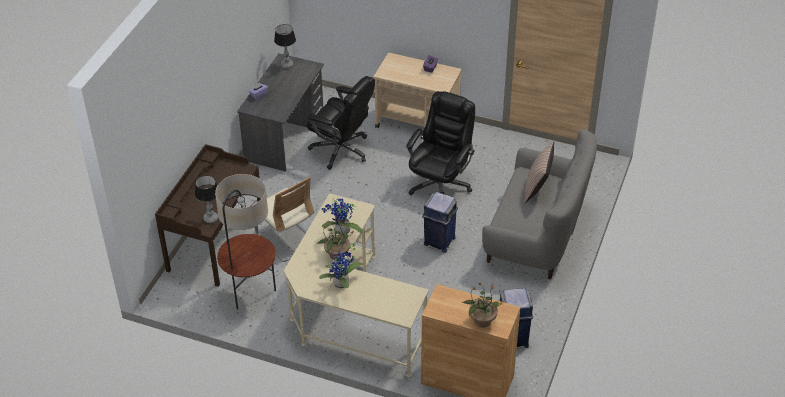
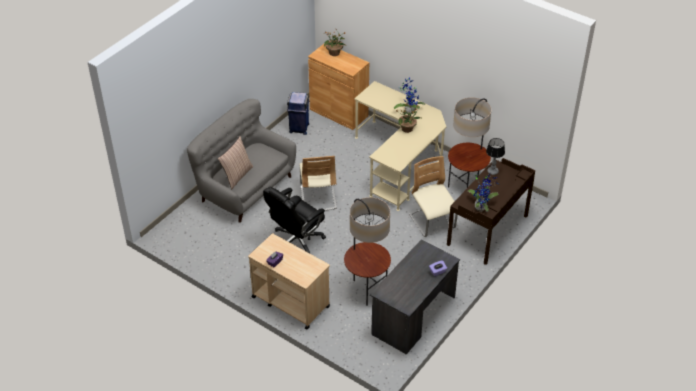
camera: 165 degrees left, 0 degrees up
table lamp [274,24,296,69] -> none
black office chair [307,76,375,170] -> floor lamp [344,197,391,306]
potted plant [322,199,363,235] -> potted plant moved to [468,173,499,212]
blue trash can [422,192,458,253] -> beige chair [300,156,337,211]

